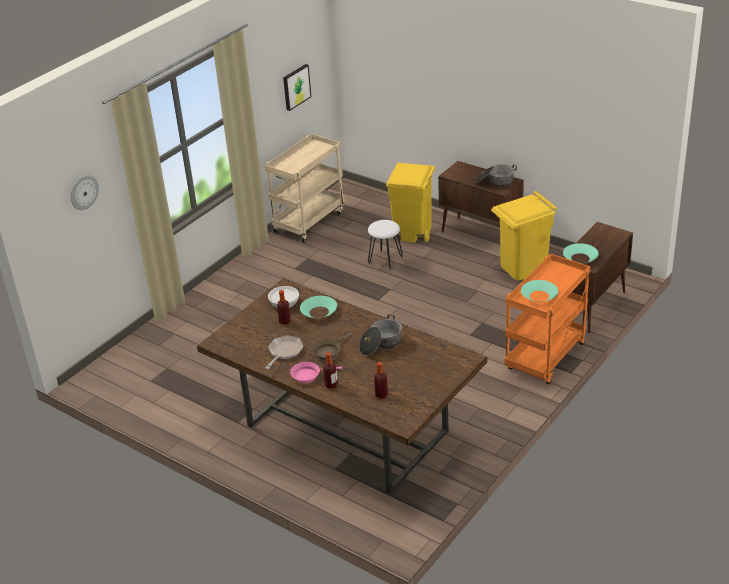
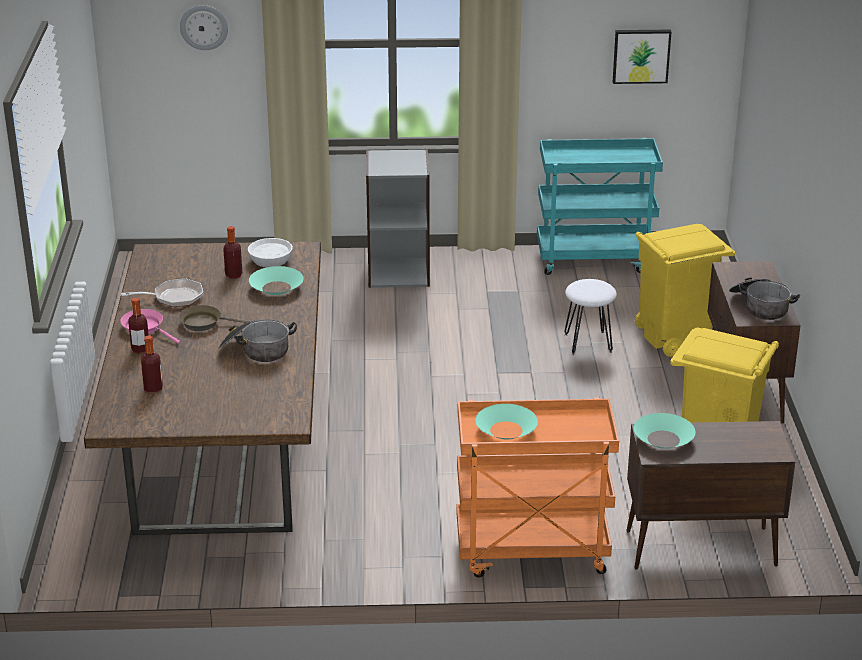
camera: 50 degrees right, 5 degrees down
beige cart [264,134,345,243] -> turquoise cart [537,138,663,275]
none -> grey bookcase [366,149,430,288]

